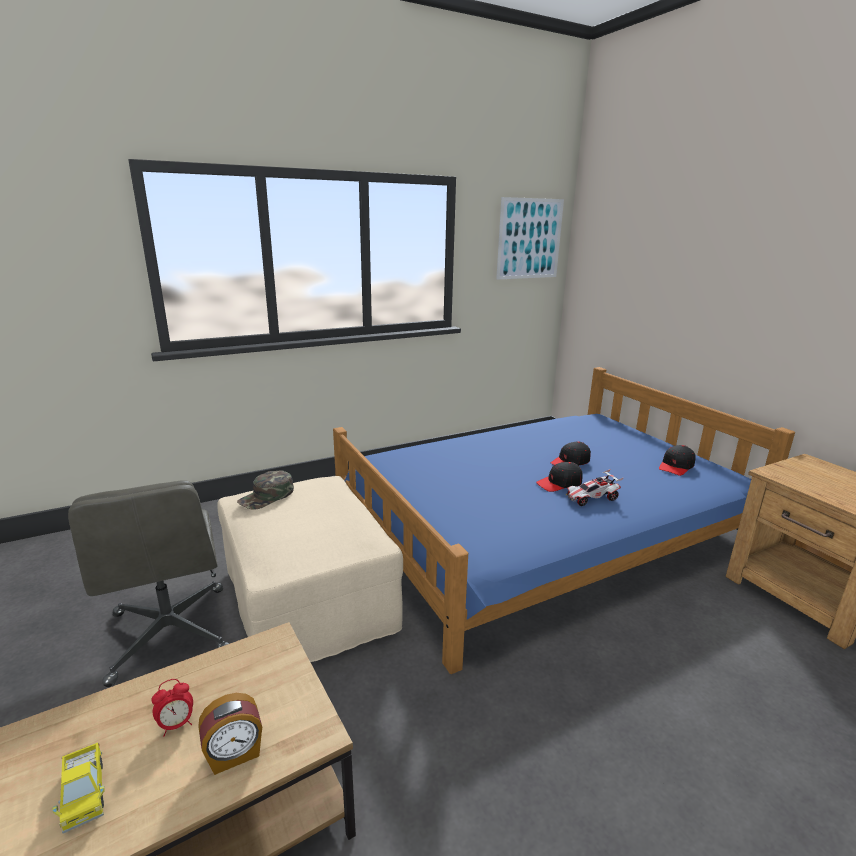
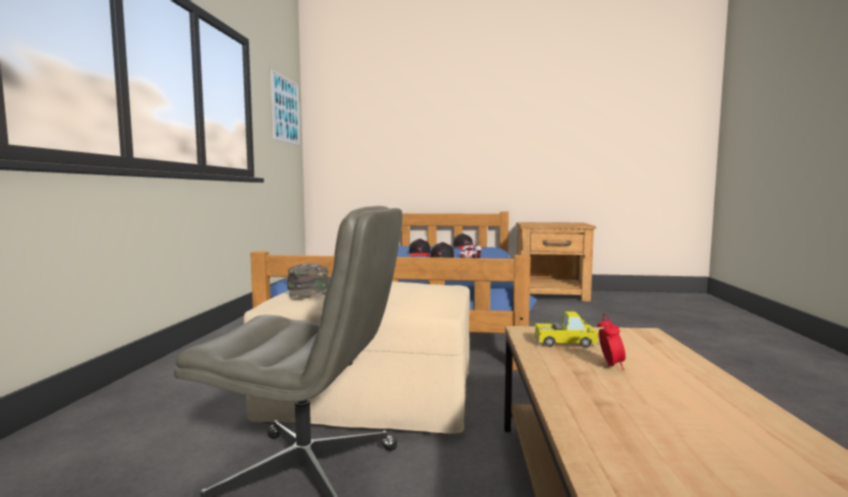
camera: 55 degrees left, 15 degrees down
toy truck [52,742,105,834] -> toy truck moved to [535,311,599,348]
alarm clock [198,693,262,775] -> none

